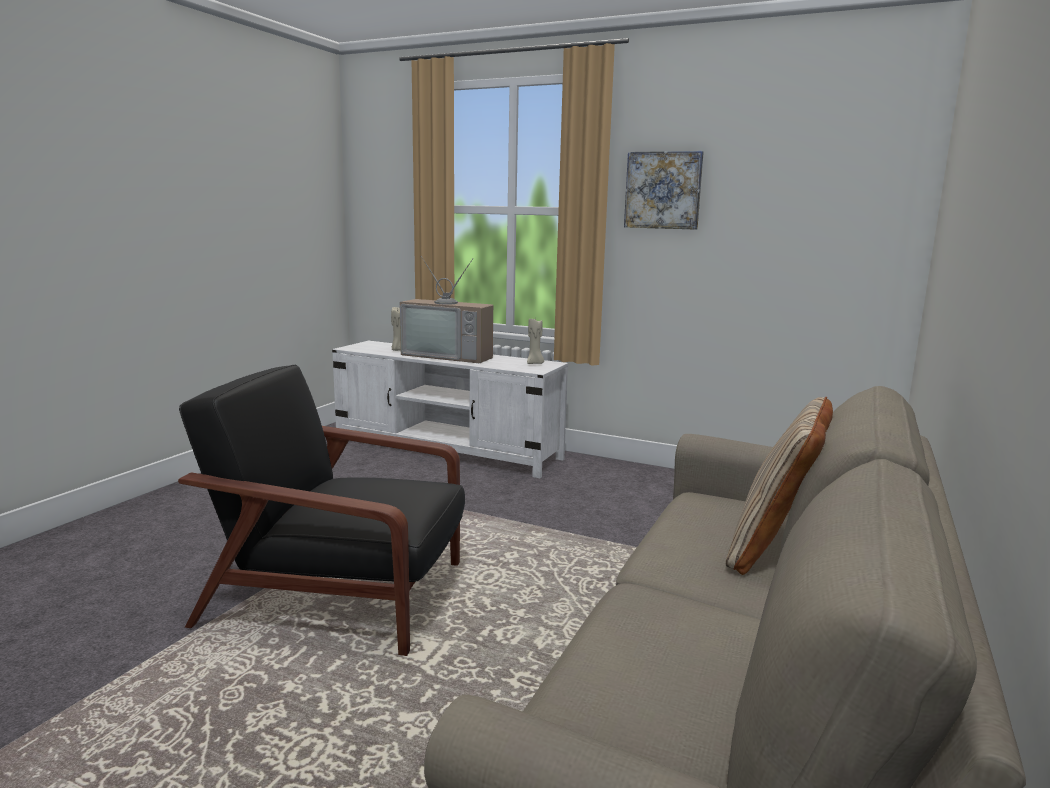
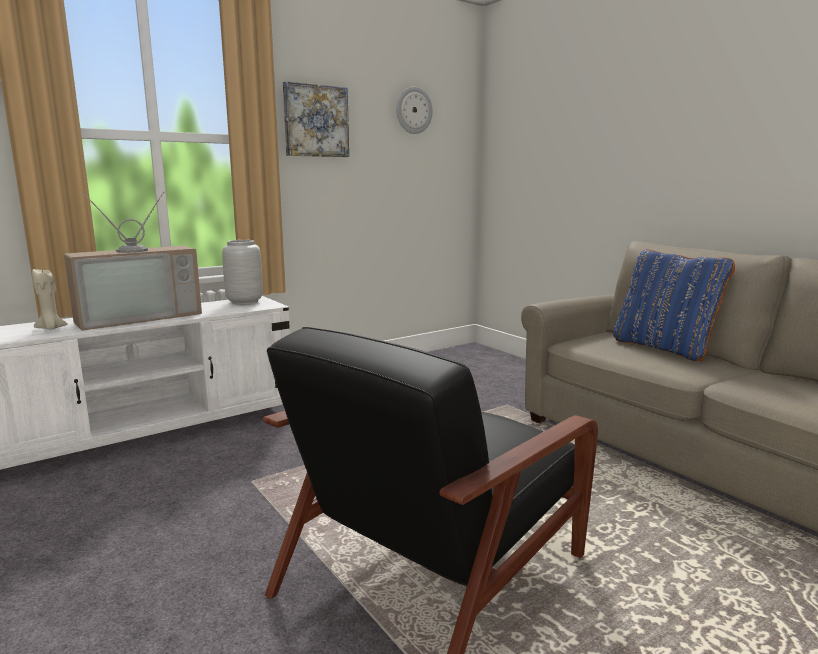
camera: 60 degrees left, 0 degrees up
beige candle [527,319,544,364] -> grey vase [222,240,263,305]
beige pillow [725,397,833,575] -> blue pillow [613,249,735,361]
none -> wall clock [396,87,433,134]

